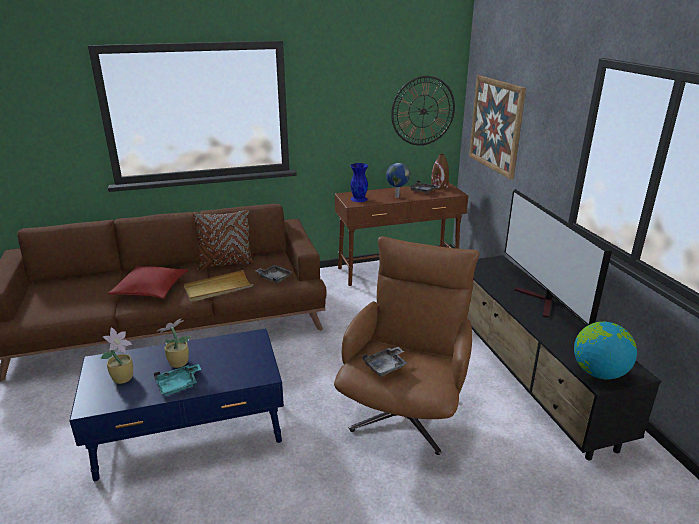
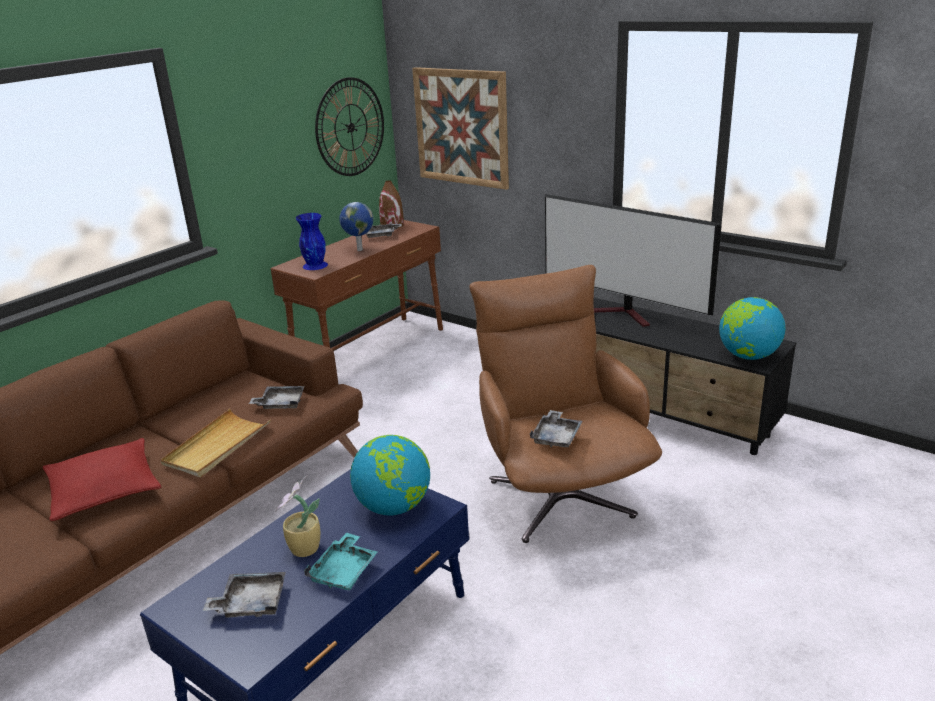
camera: 35 degrees left, 0 degrees up
potted plant [100,327,133,384] -> grey tray [203,572,286,618]
brown pillow [193,210,254,270] -> none
none -> globe [350,435,430,516]

